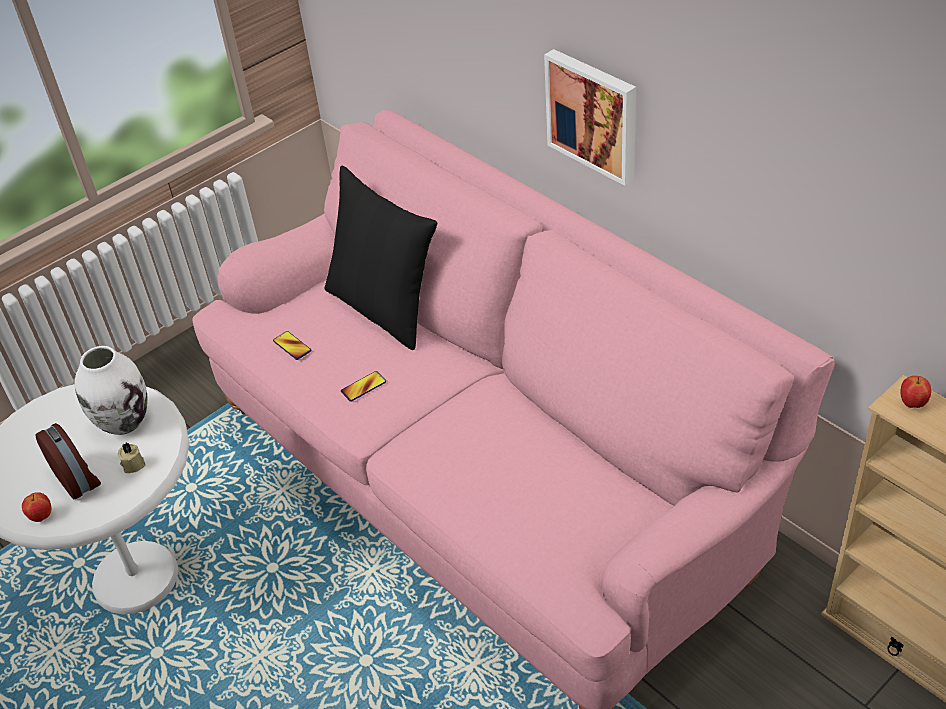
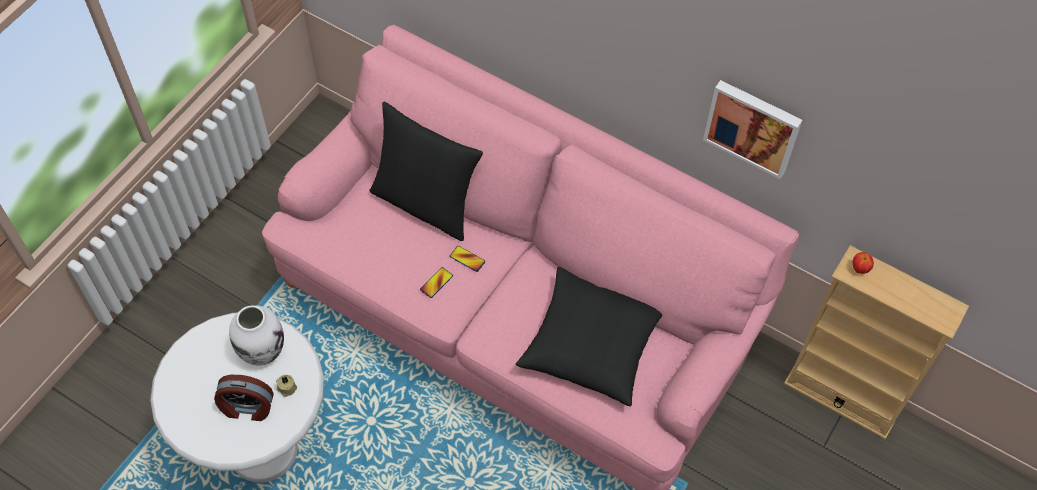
camera: 20 degrees left, 15 degrees up
apple [22,492,51,522] -> none
alarm clock [35,423,101,499] -> alarm clock turned 150 degrees clockwise [214,375,274,421]
phone [273,331,311,360] -> phone moved to [450,246,485,272]
picture [544,49,636,186] -> picture moved to [703,80,802,179]
none -> black pillow [516,267,662,406]

